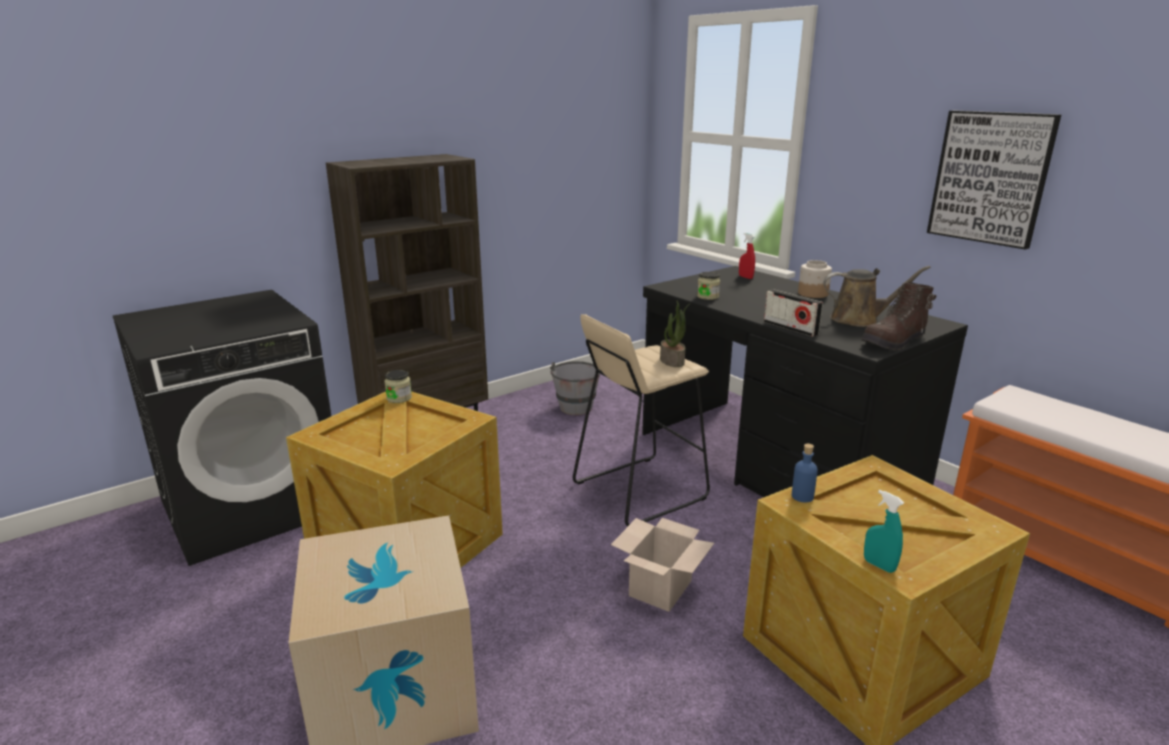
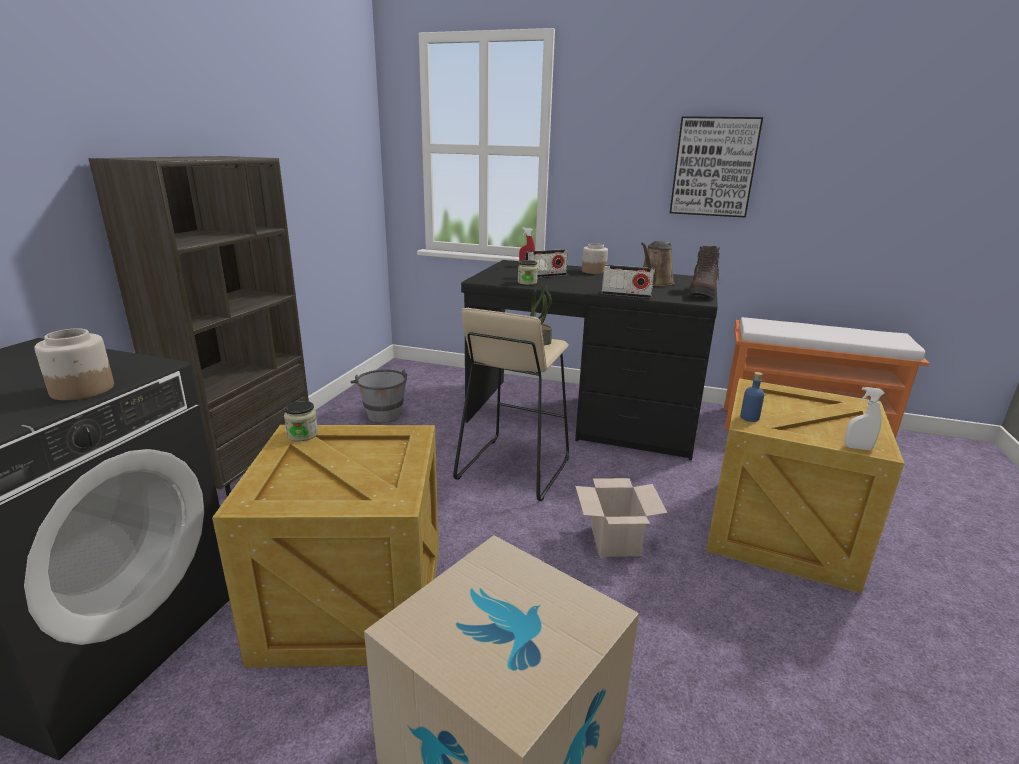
camera: 35 degrees left, 0 degrees up
brown watering can [823,266,931,327] -> brown watering can turned 150 degrees clockwise [641,241,674,287]
turquoise spray bottle [864,490,904,573] -> white spray bottle [844,387,885,450]
none -> jar [34,328,114,400]
none -> radio [525,249,568,277]

